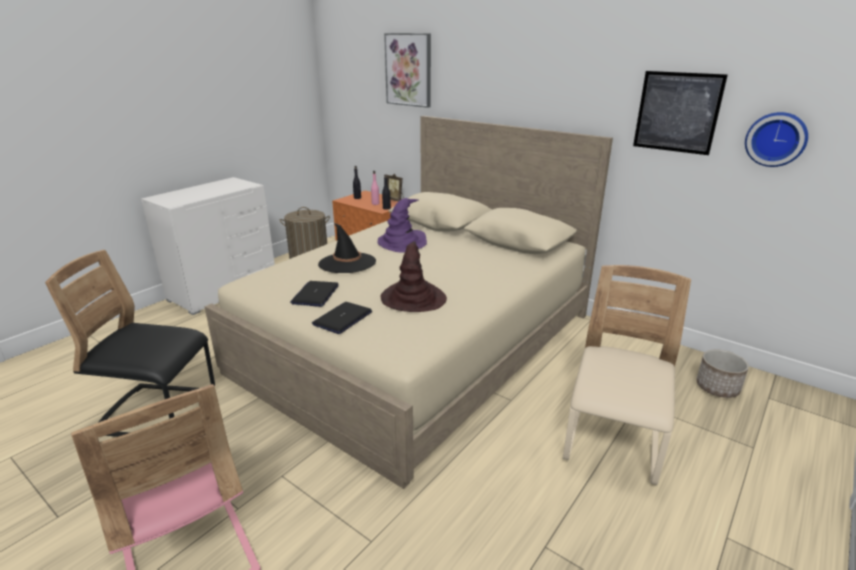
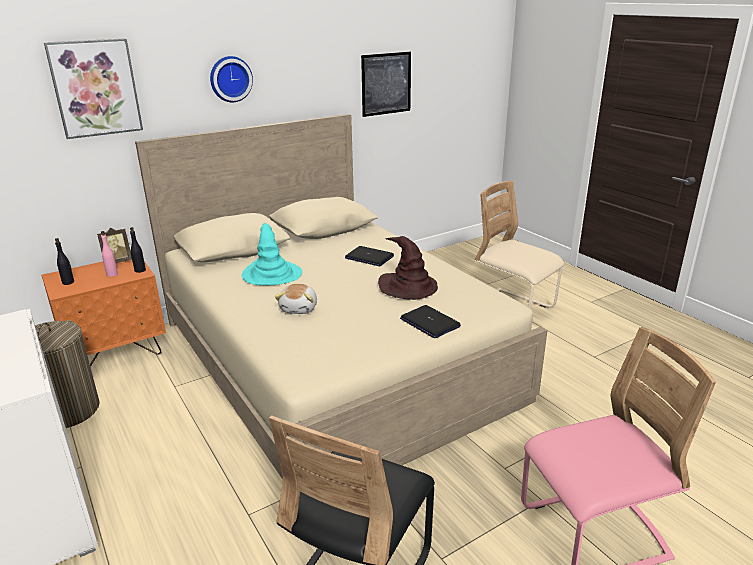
camera: 70 degrees left, 0 degrees up
laptop [290,281,339,307] -> laptop moved to [345,246,394,266]
black hat [318,223,376,273] -> plush toy [275,284,317,314]
purple hat [378,198,427,253] -> turquoise hat [241,223,302,285]
planter [696,350,749,398] -> none
wall clock [745,112,808,167] -> wall clock moved to [210,56,253,102]

